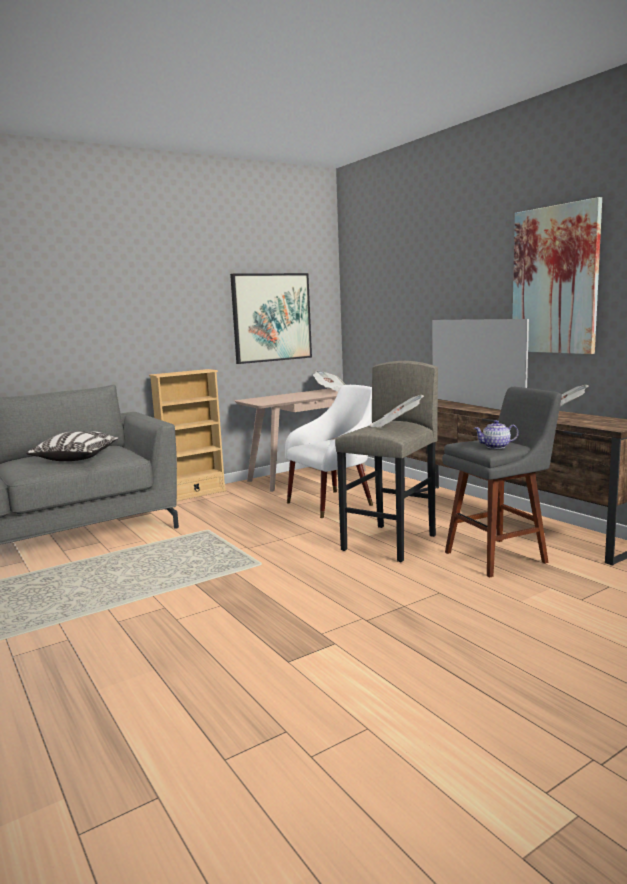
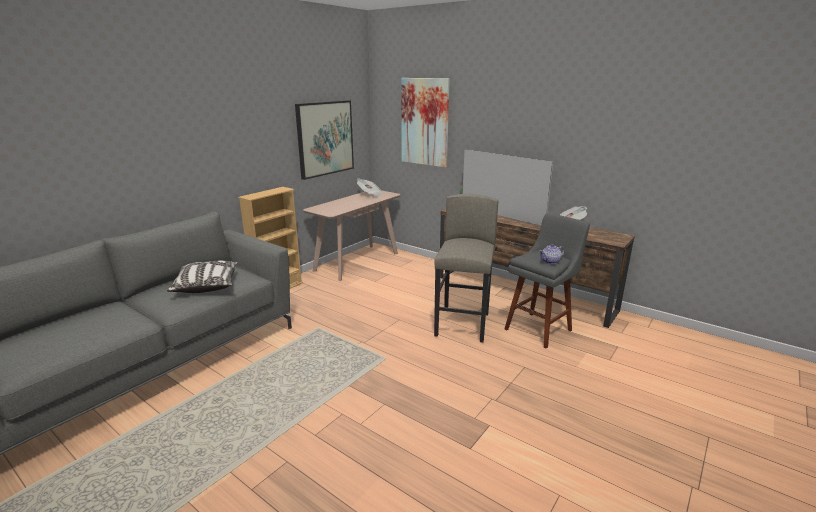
camera: 20 degrees left, 10 degrees up
white armchair [285,385,373,518] -> none
newspaper [369,395,424,427] -> none
picture [513,197,602,354] -> picture moved to [401,78,450,167]

